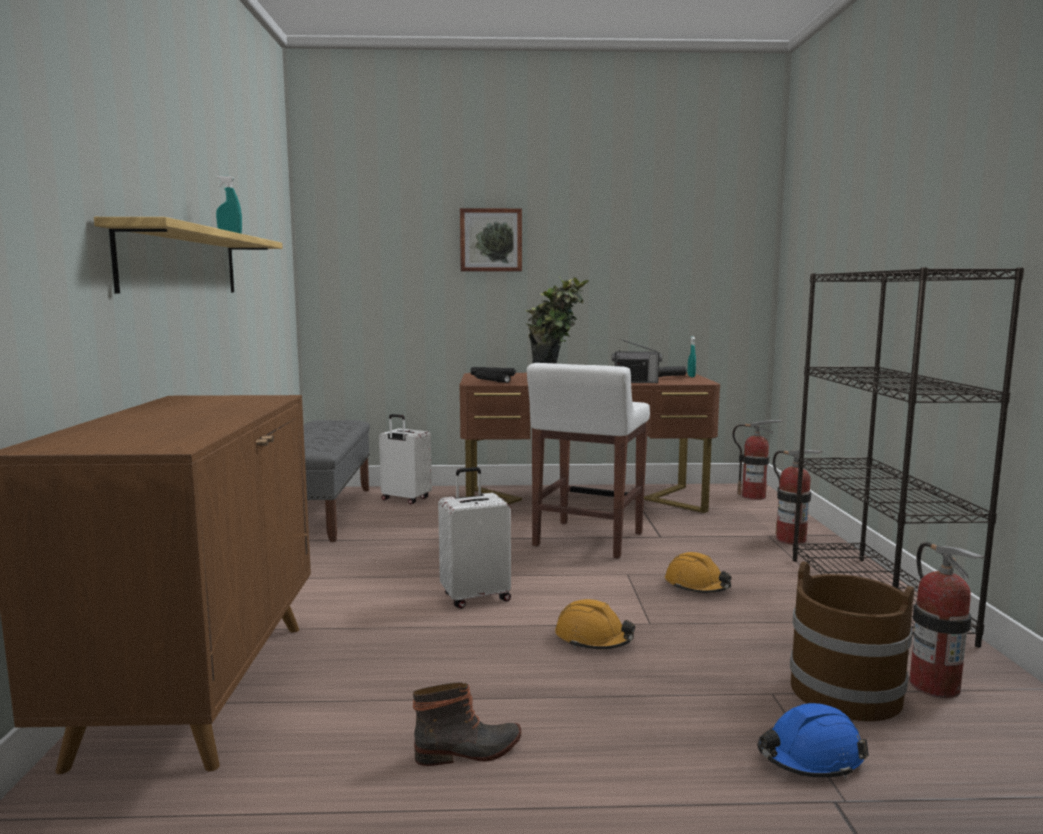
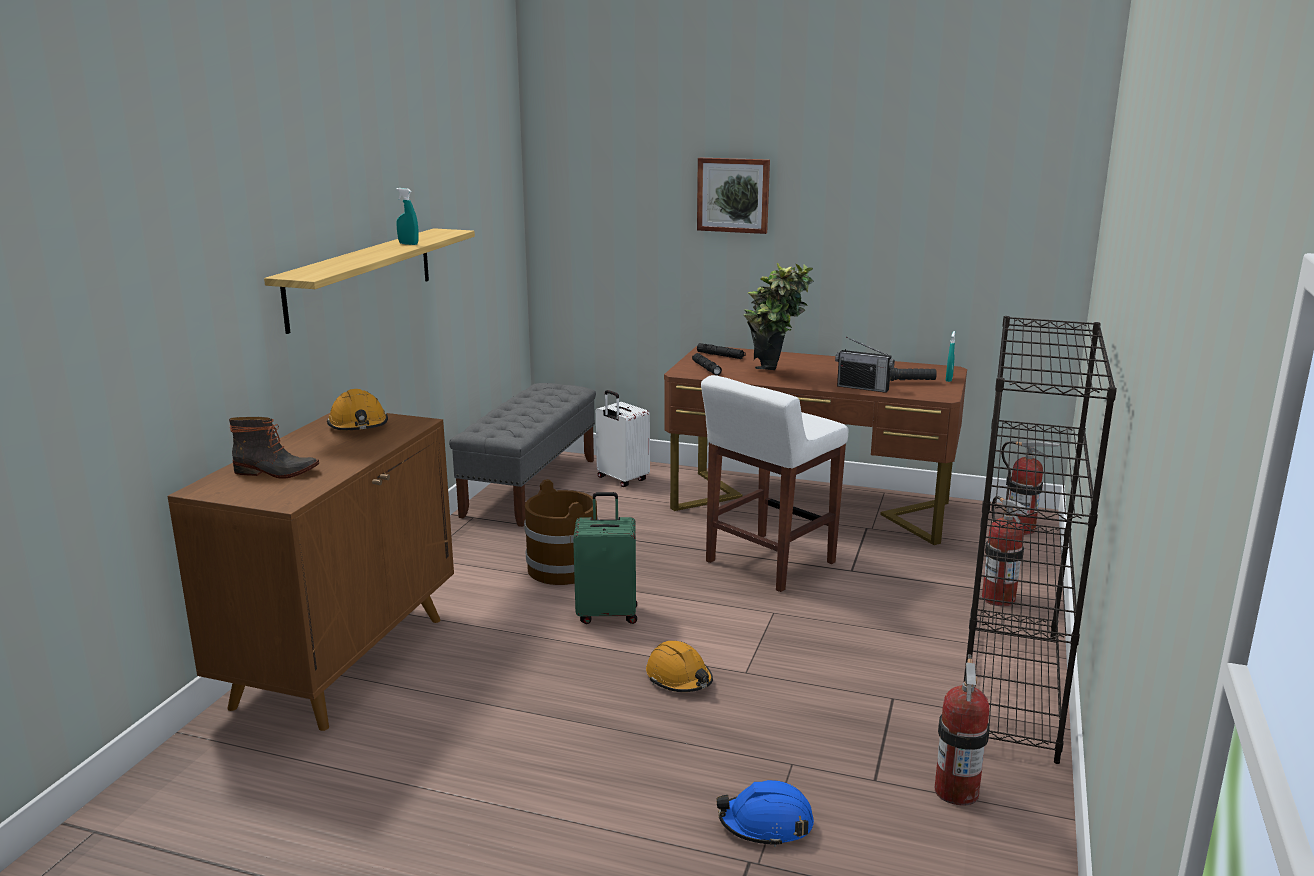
camera: 20 degrees right, 10 degrees up
boot [413,682,521,766] -> boot moved to [229,417,319,479]
white suitcase [438,467,511,609] -> green suitcase [573,492,637,624]
orange hard hat [665,552,731,593] -> orange hard hat moved to [327,389,388,430]
brown bucket [790,561,914,721] -> brown bucket moved to [524,479,599,585]

